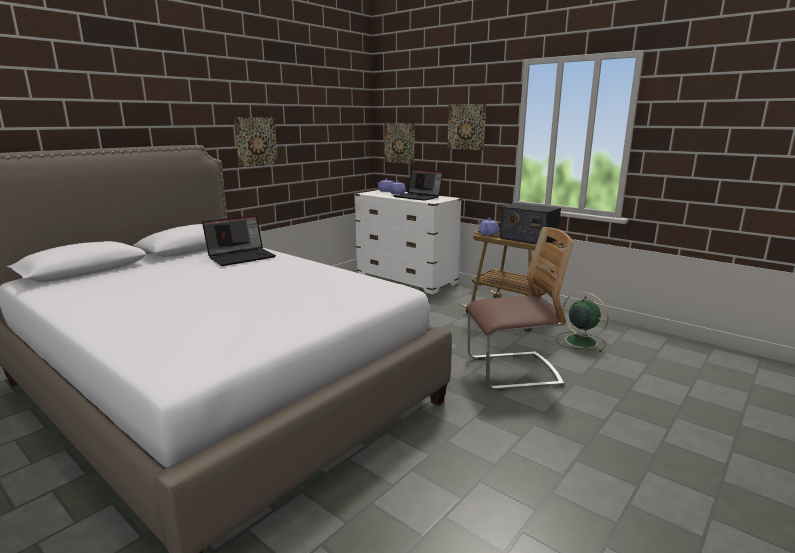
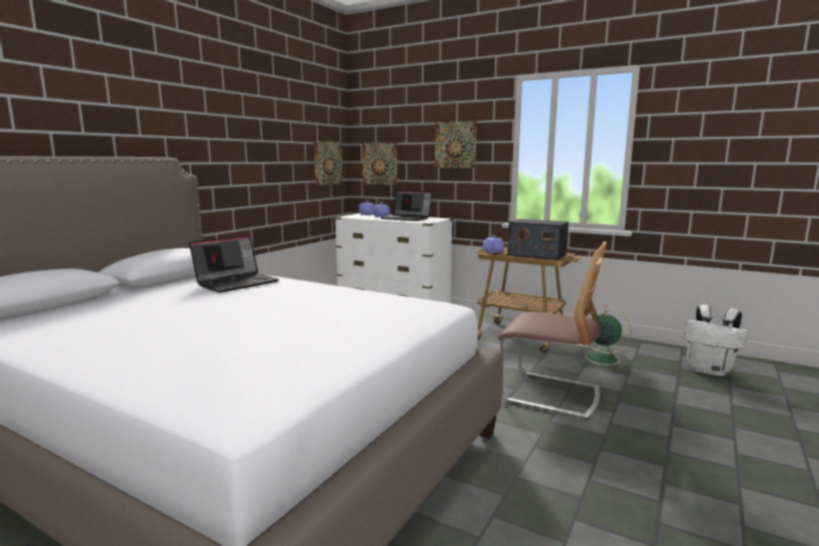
camera: 10 degrees left, 5 degrees down
picture [234,117,278,167] -> picture moved to [314,141,342,185]
chair [466,227,574,391] -> chair turned 45 degrees clockwise [498,242,607,420]
none -> white backpack [684,305,748,376]

